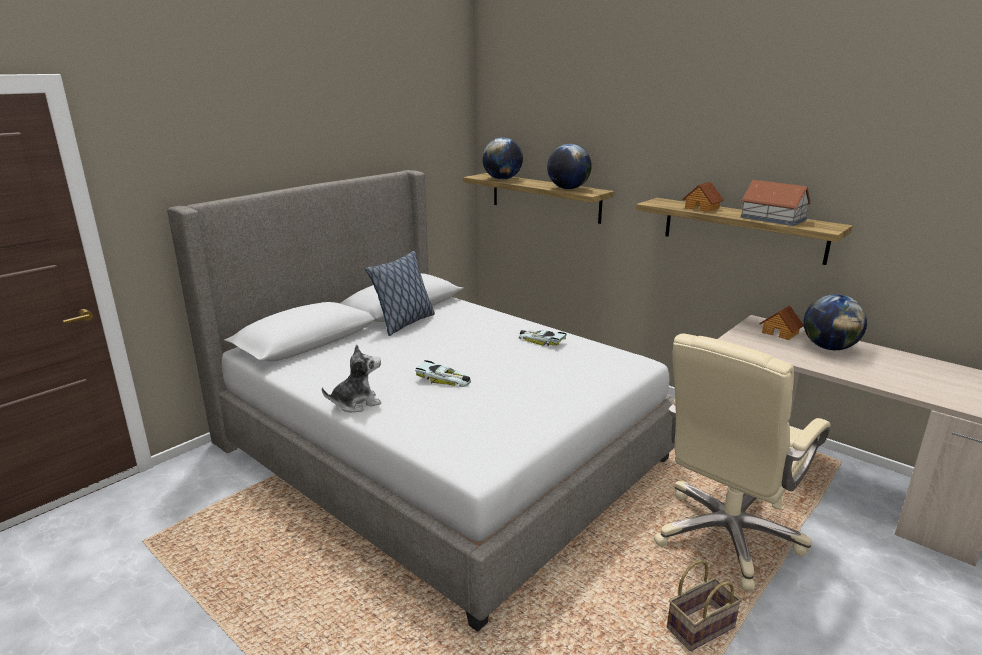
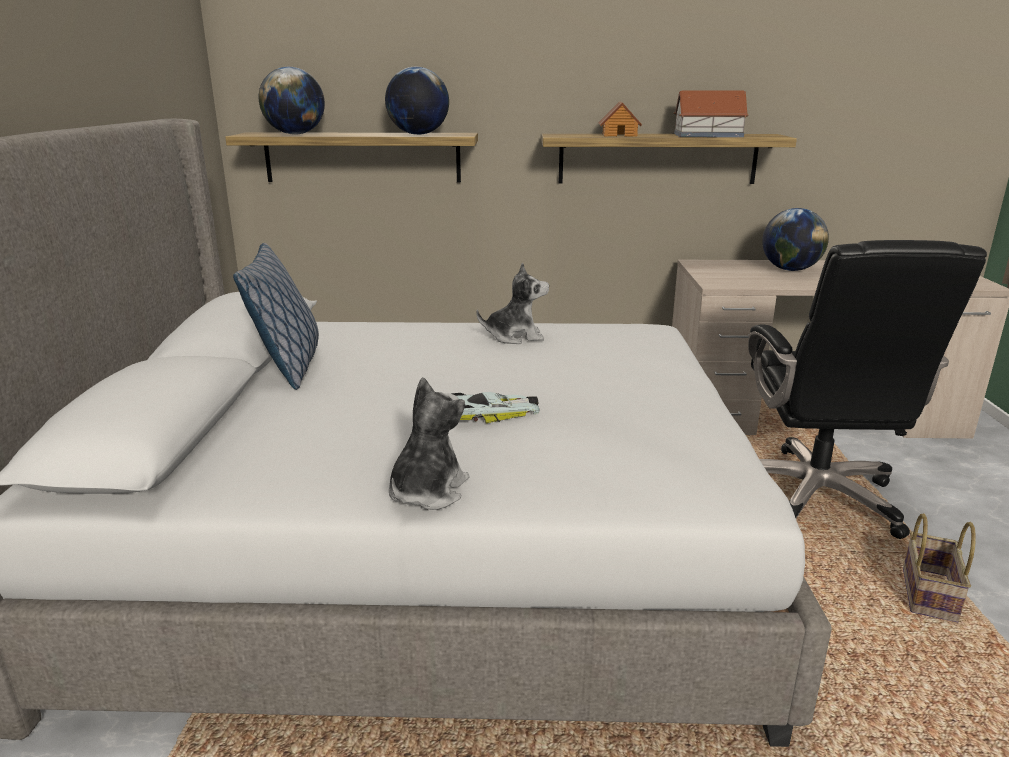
camera: 40 degrees left, 0 degrees up
toy car [519,330,567,346] -> plush toy [476,263,549,344]
beige office chair [654,334,831,591] -> black office chair [748,240,987,539]
toy house [759,306,804,340] -> none

